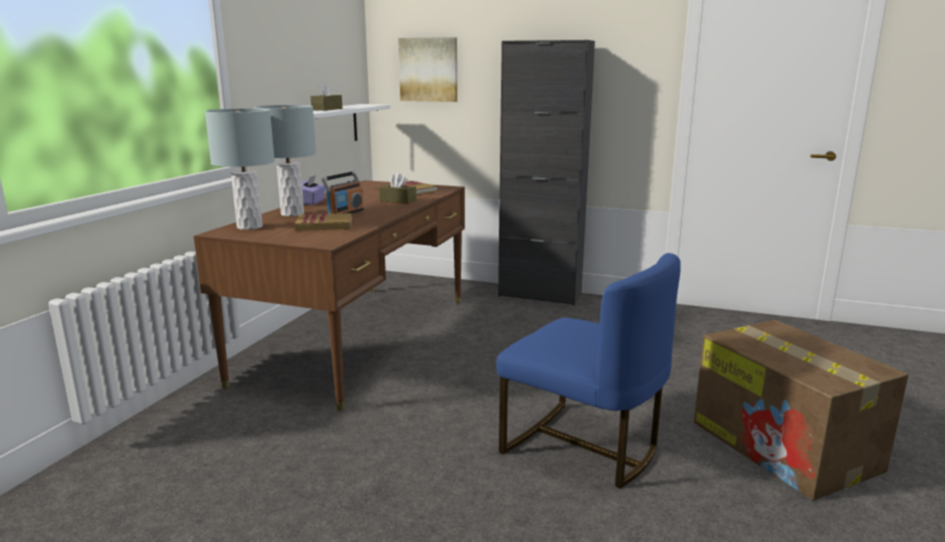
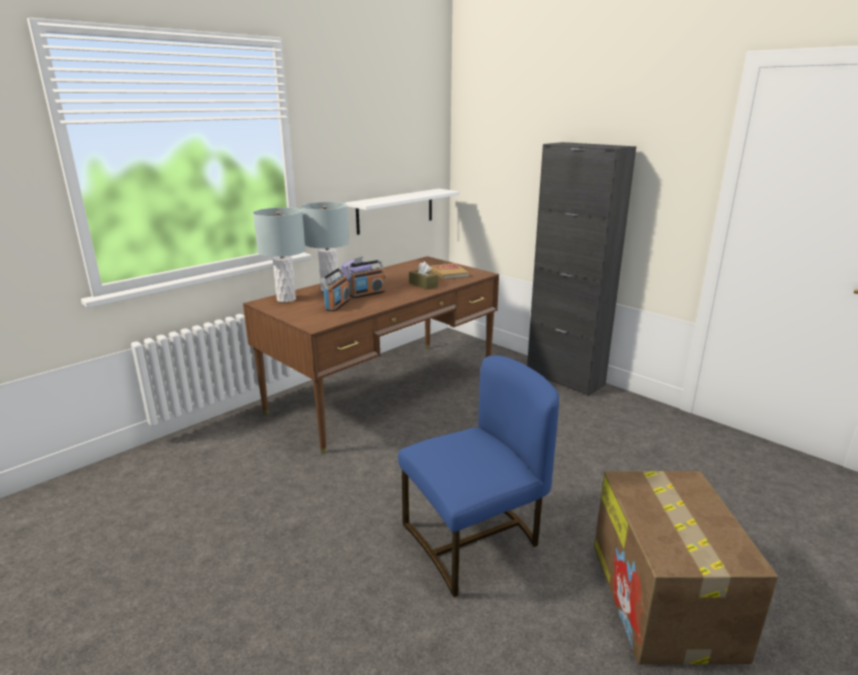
camera: 25 degrees right, 5 degrees up
book [295,213,352,231] -> radio [321,268,350,312]
brown tissue box [310,82,342,111] -> none
picture [398,37,457,102] -> none
blue chair [496,253,681,489] -> blue chair turned 90 degrees counterclockwise [398,355,559,597]

